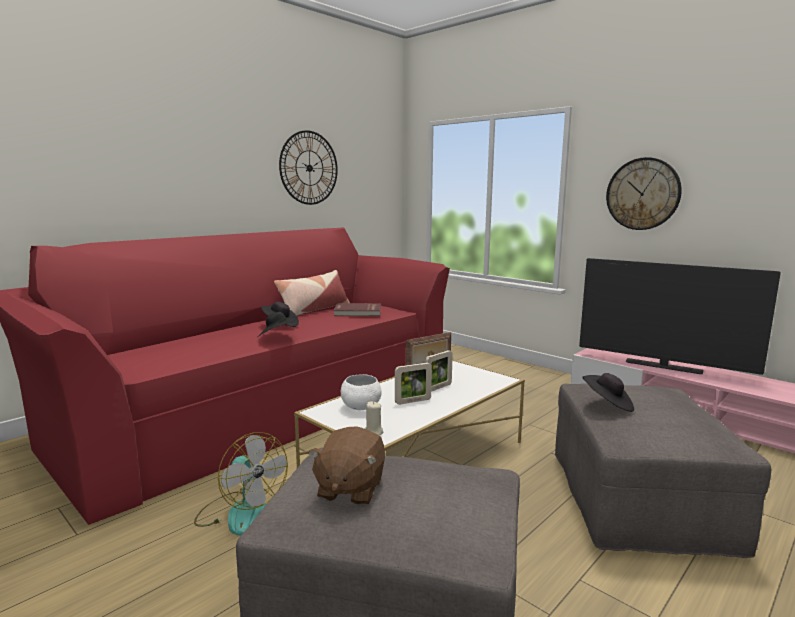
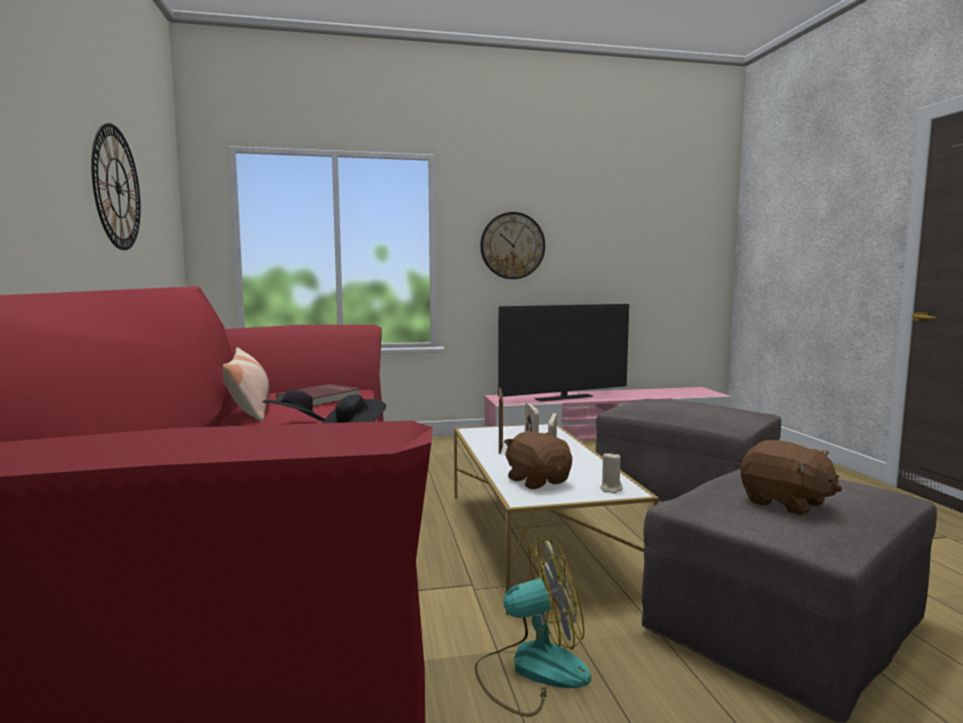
camera: 55 degrees left, 5 degrees down
white bowl [341,374,382,410] -> brown plush toy [504,431,572,489]
black hat [582,373,634,412] -> none

